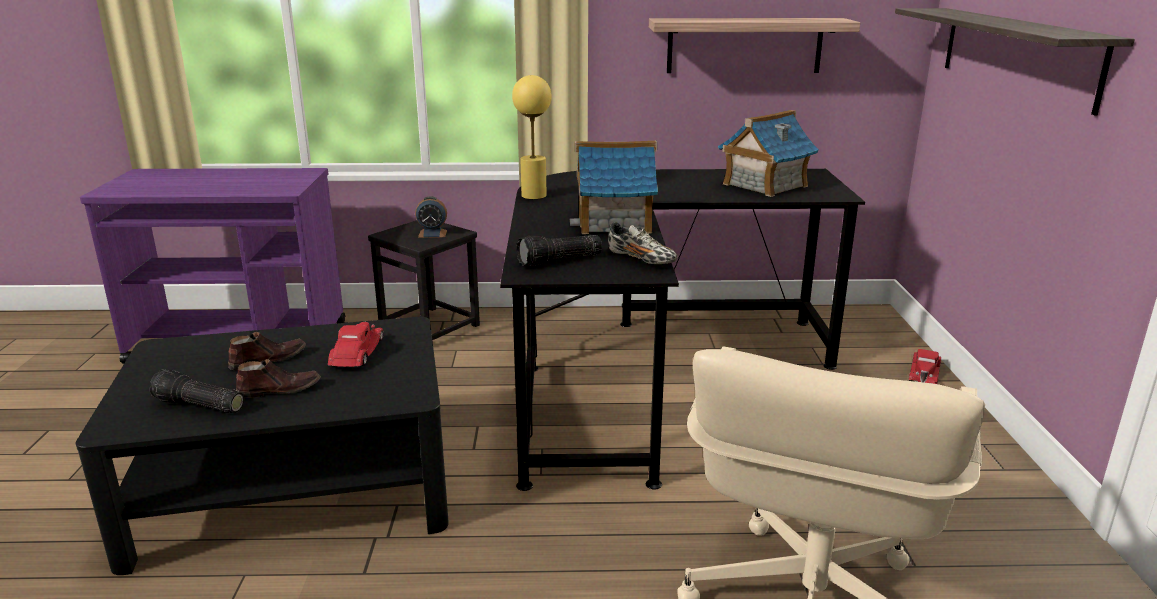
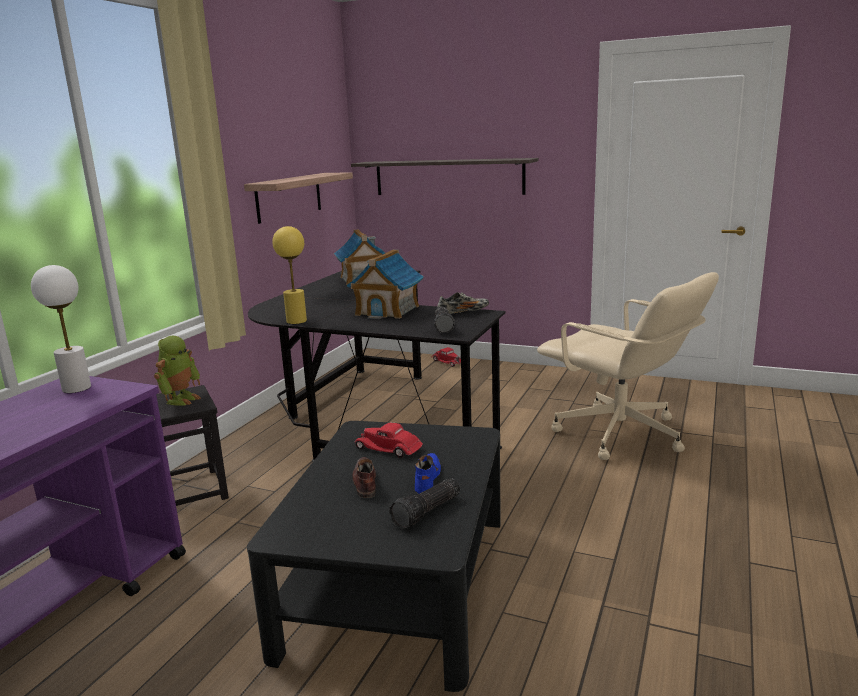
camera: 65 degrees left, 5 degrees down
brown shoe [236,359,321,398] -> blue shoe [415,453,441,494]
alarm clock [415,196,447,238] -> toy robot [154,336,201,406]
none -> white table lamp [31,265,91,393]

